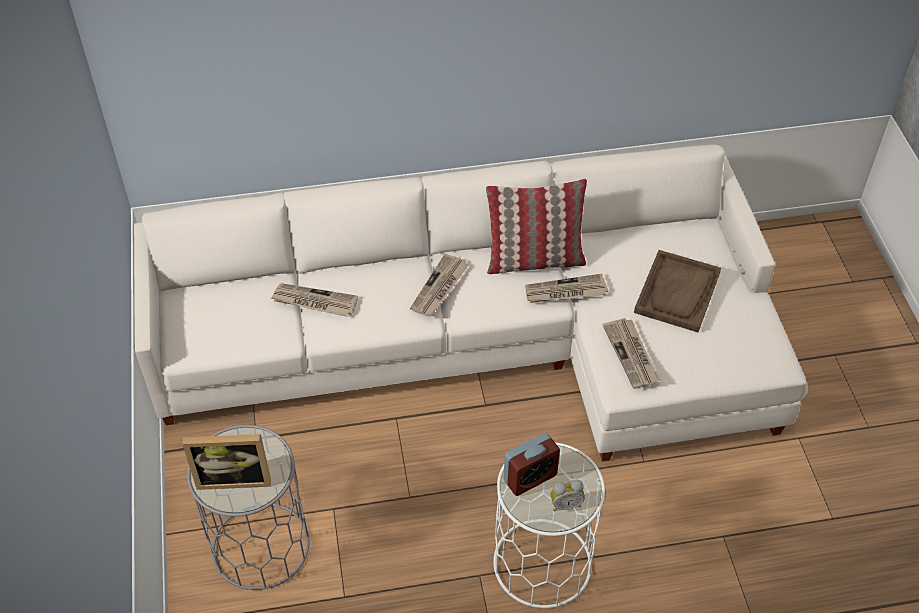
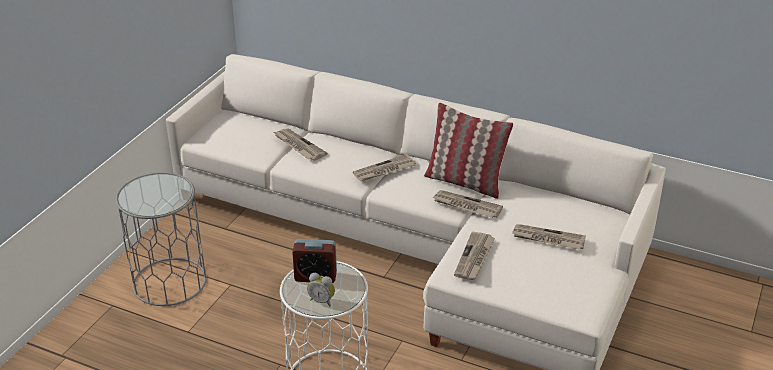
camera: 35 degrees right, 15 degrees down
picture frame [182,434,271,490] -> none
brown tray [634,250,721,332] -> newspaper [512,224,586,250]

